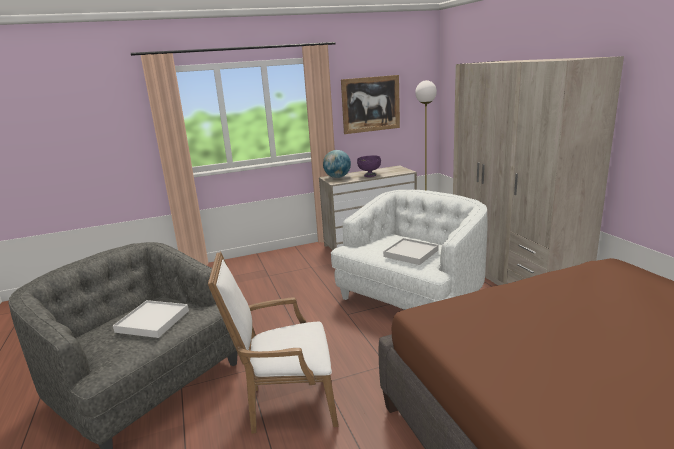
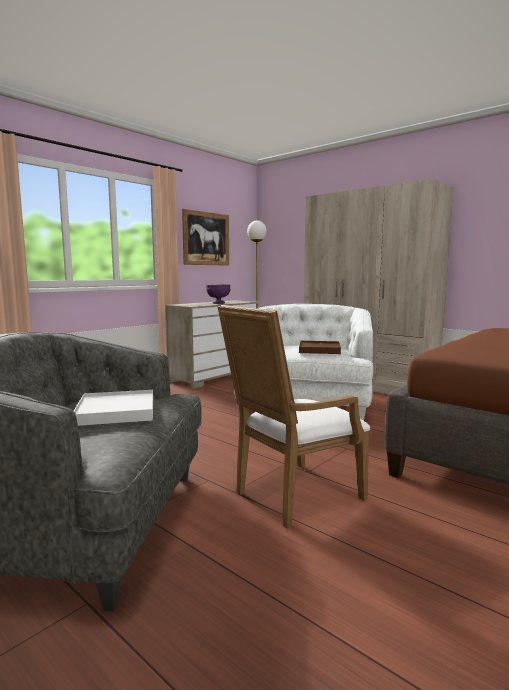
camera: 30 degrees left, 10 degrees down
globe [323,150,351,178] -> none
white tray [383,238,438,265] -> brown tray [299,341,341,354]

